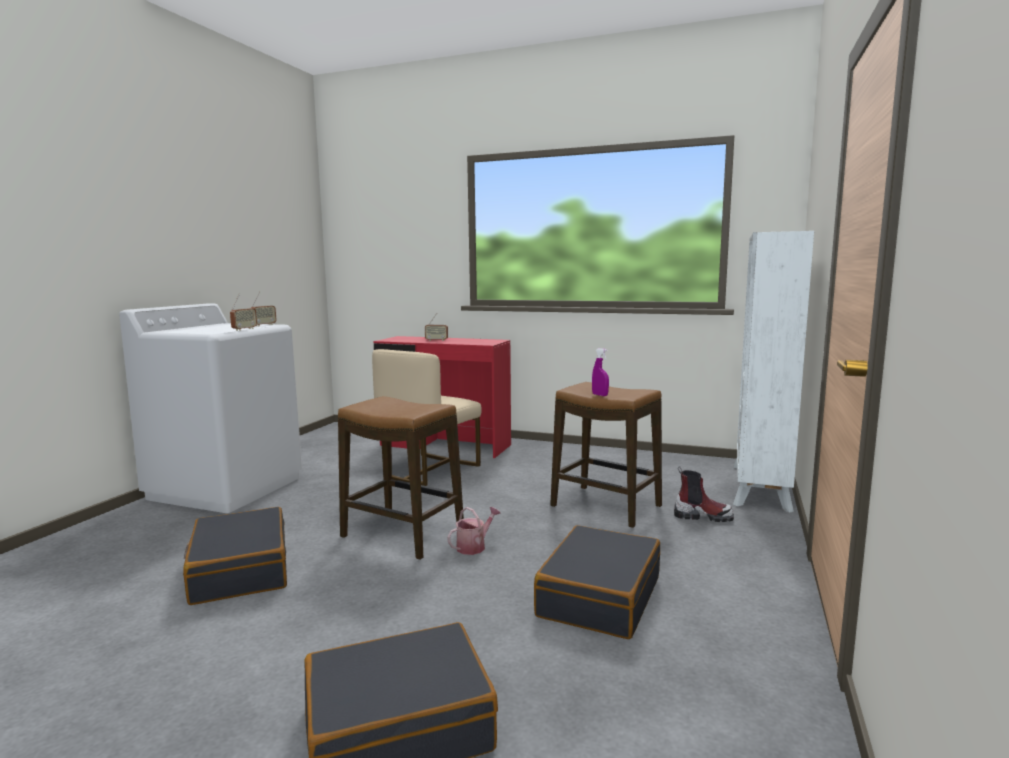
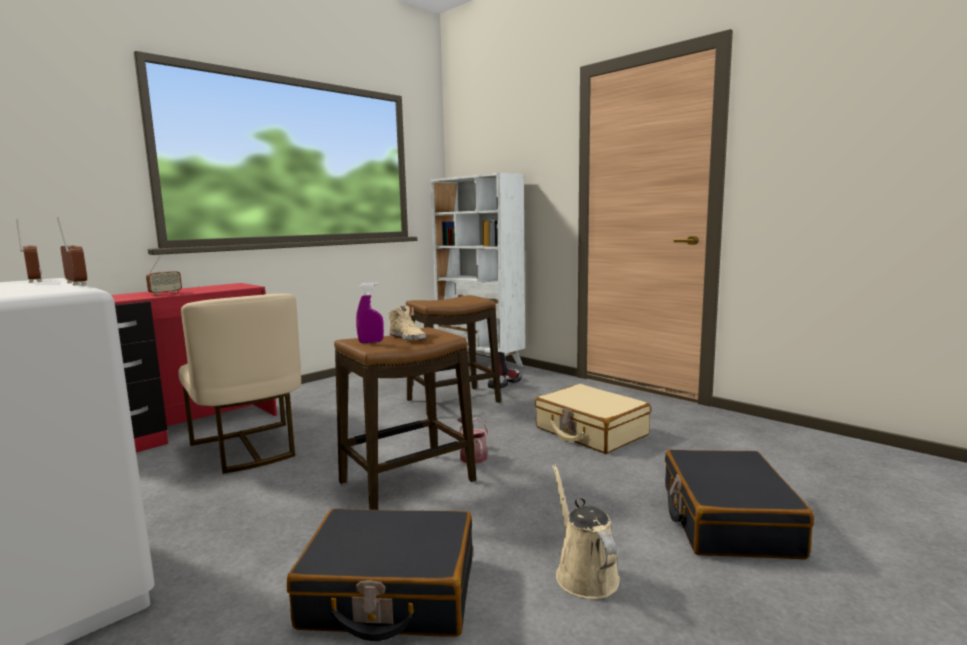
camera: 65 degrees left, 0 degrees up
black suitcase [534,525,660,639] -> beige suitcase [535,384,651,454]
purple spray bottle [592,348,609,396] -> purple spray bottle moved to [356,282,384,343]
none -> beige shoe [388,305,426,340]
none -> beige watering can [552,464,620,599]

